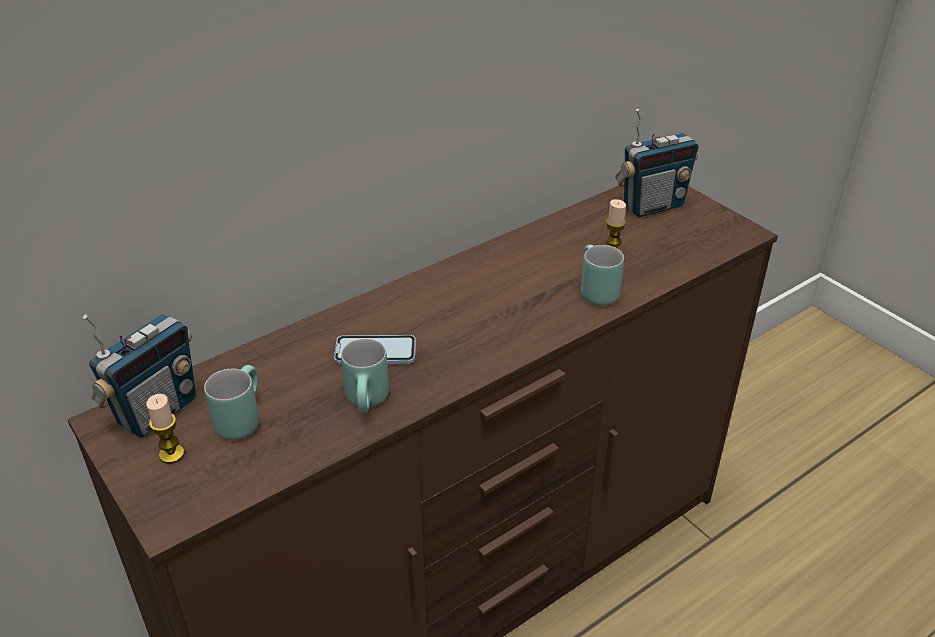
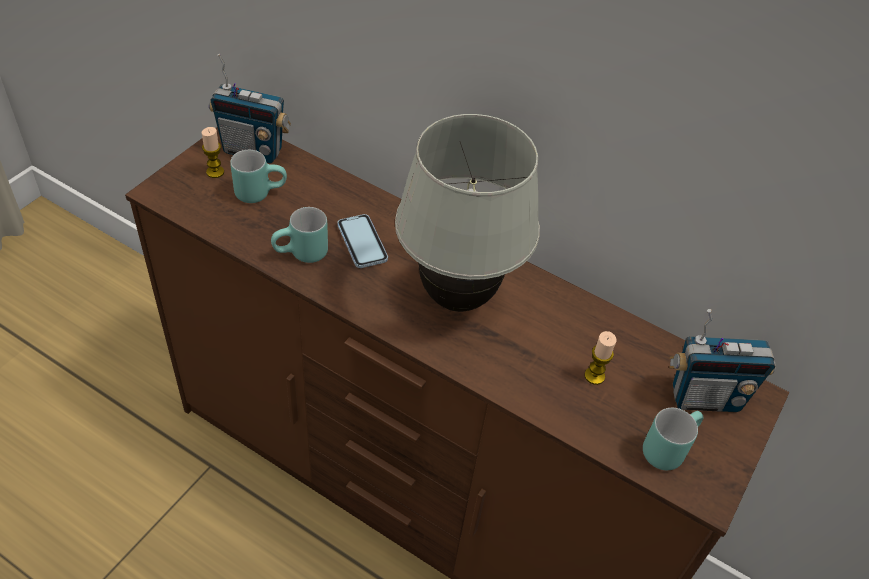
camera: 65 degrees right, 10 degrees up
turquoise mug [581,245,624,306] -> turquoise mug moved to [643,408,704,471]
radio [615,109,699,217] -> radio turned 45 degrees counterclockwise [669,309,776,412]
none -> white table lamp [395,114,540,312]

